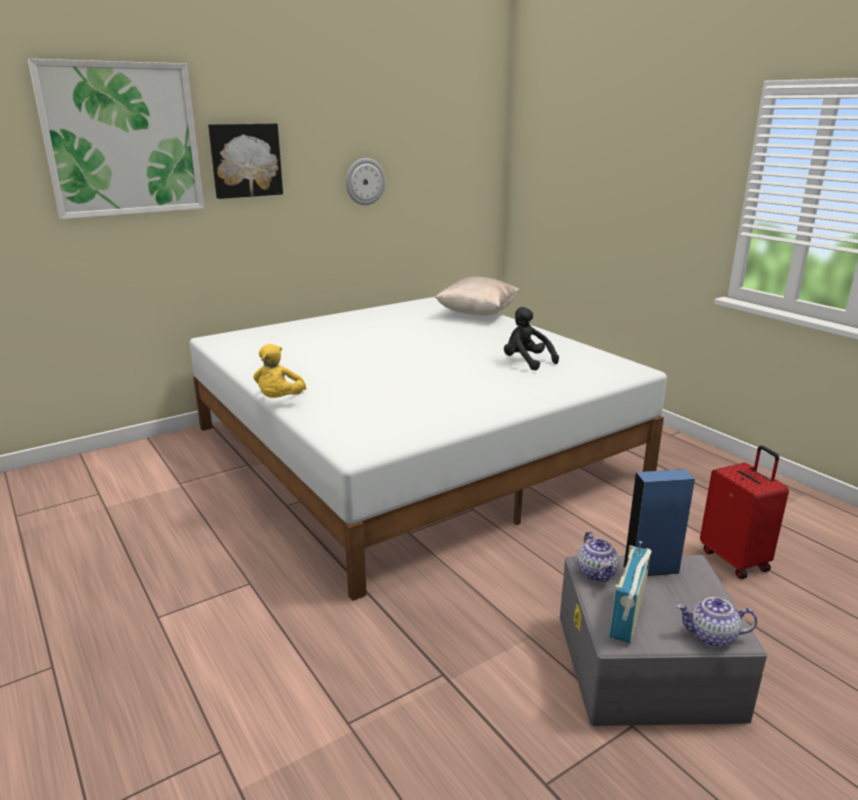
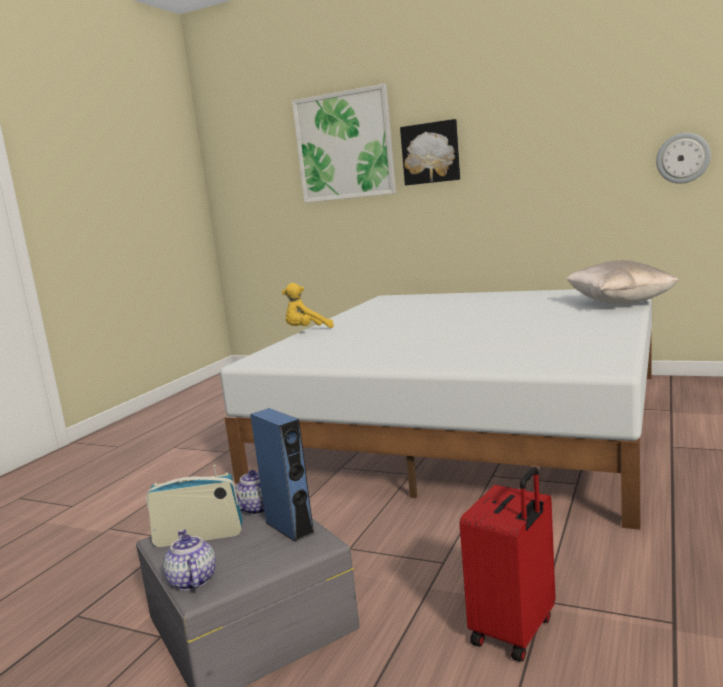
camera: 60 degrees right, 10 degrees down
wall clock [346,158,385,205] -> wall clock moved to [656,133,711,184]
black plush toy [504,307,559,371] -> none

